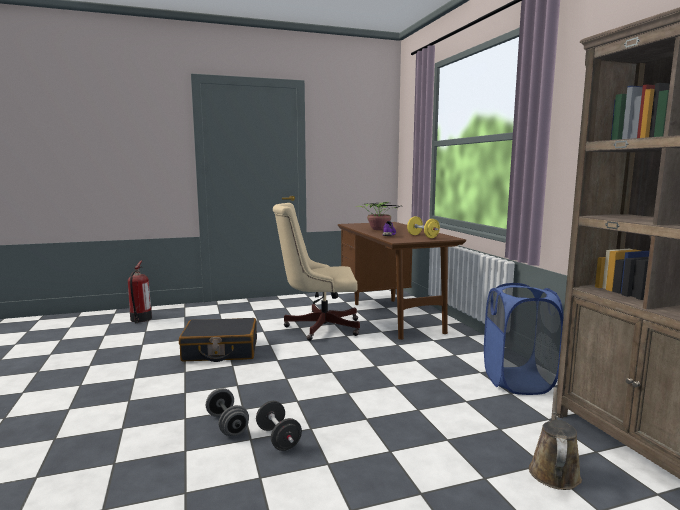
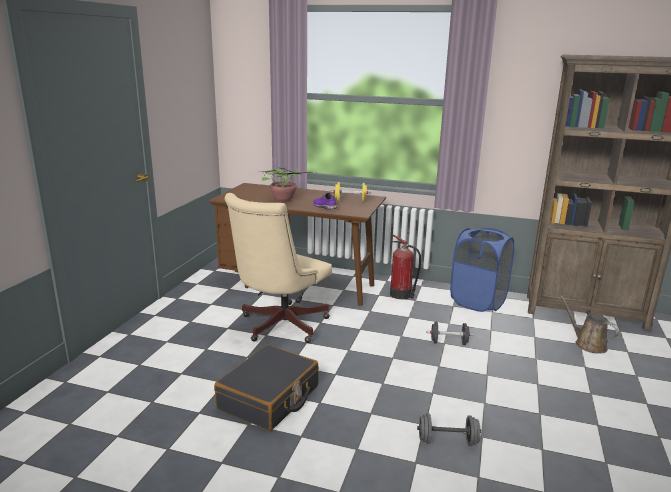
camera: 55 degrees left, 10 degrees up
fire extinguisher [128,260,152,323] -> fire extinguisher moved to [390,235,421,299]
black dumbbell [256,401,302,451] -> black dumbbell moved to [427,321,474,345]

